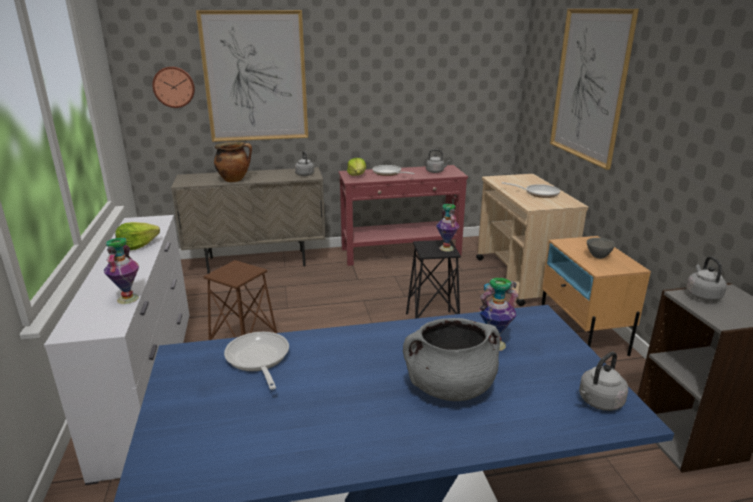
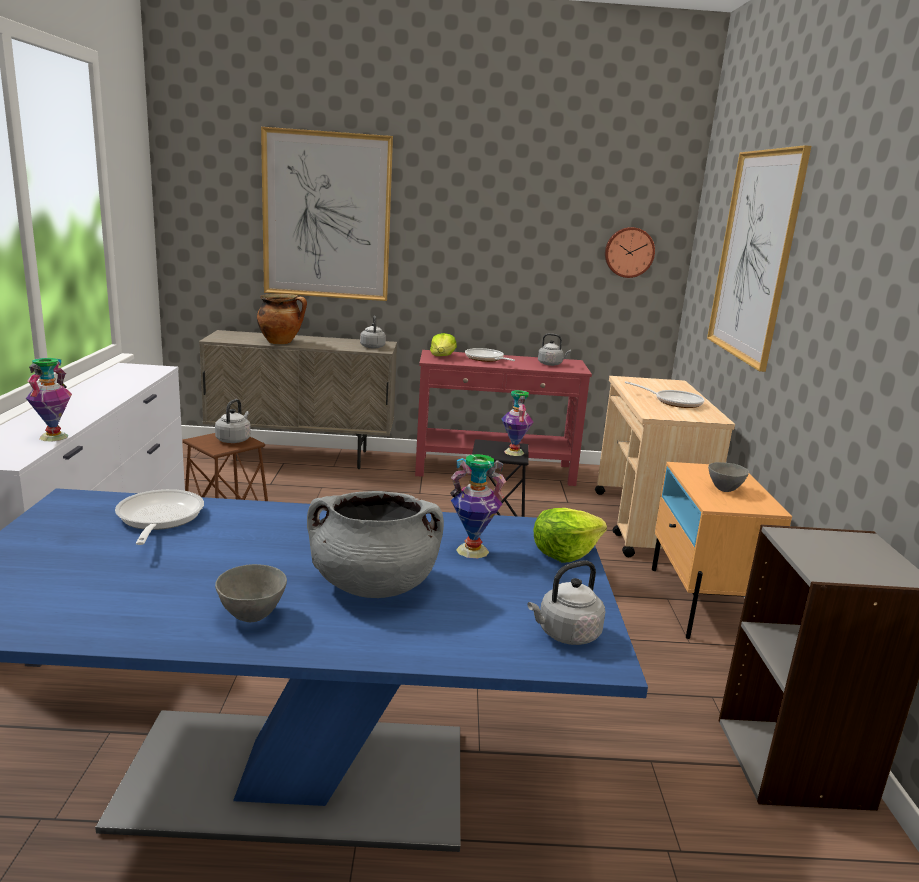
camera: 10 degrees right, 5 degrees down
lettuce [115,222,160,250] -> lettuce moved to [534,508,607,563]
wall clock [152,66,195,108] -> wall clock moved to [605,227,655,278]
grey kettle [686,256,727,301] -> grey kettle moved to [215,399,251,443]
none -> grey bowl [215,564,287,622]

